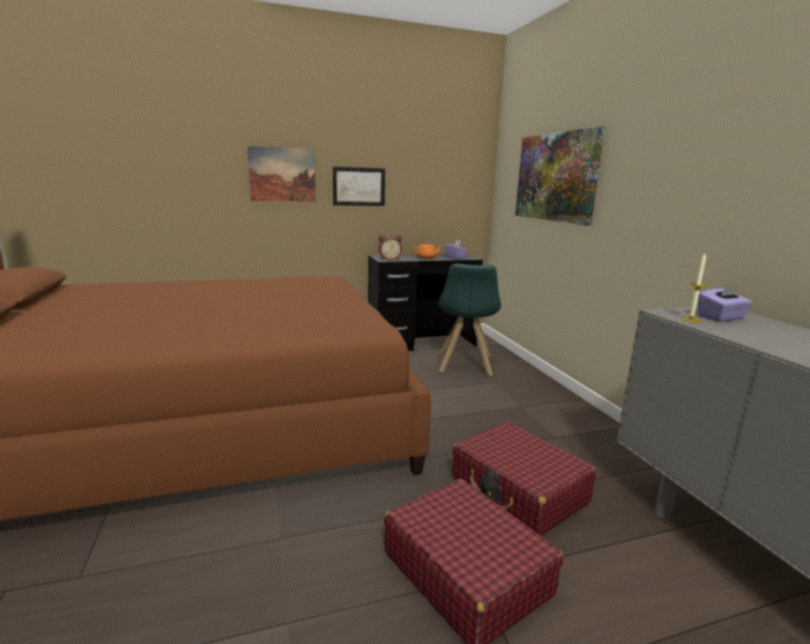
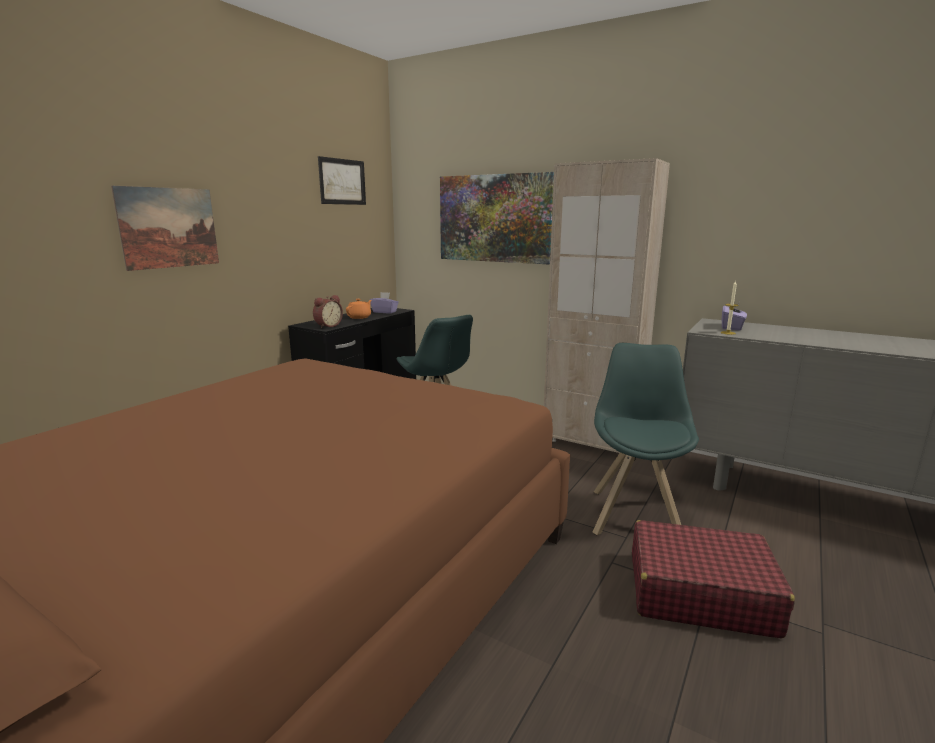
camera: 40 degrees left, 0 degrees up
picture [333,167,385,206] -> picture moved to [318,156,366,205]
red suitcase [452,422,596,536] -> turquoise chair [593,343,699,535]
none -> beige cabinet [544,158,670,453]

